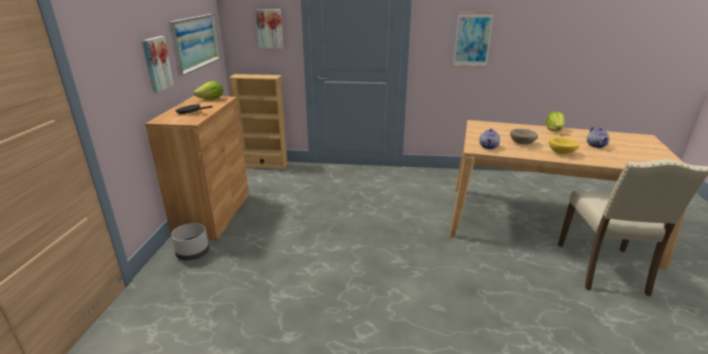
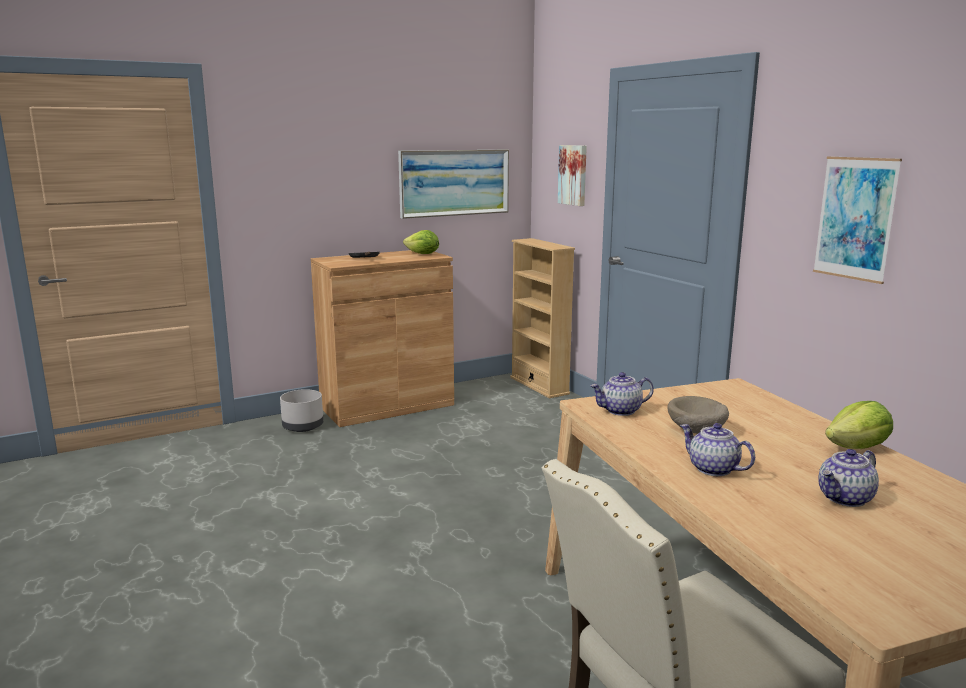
camera: 55 degrees right, 10 degrees down
picture [142,36,174,93] -> none
yellow bowl [549,137,579,154] -> teapot [680,423,755,476]

